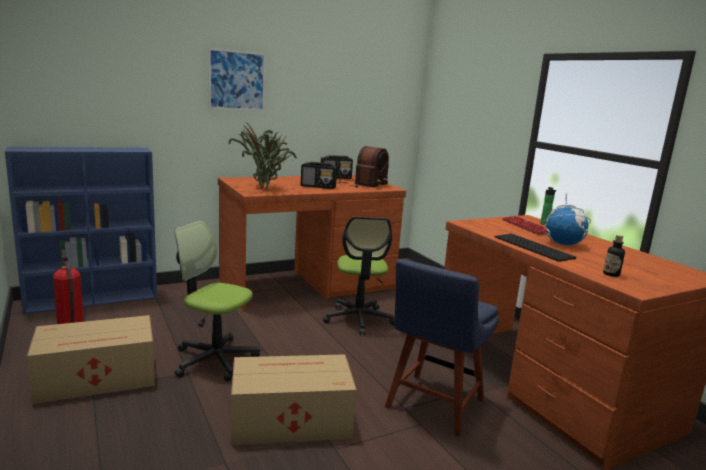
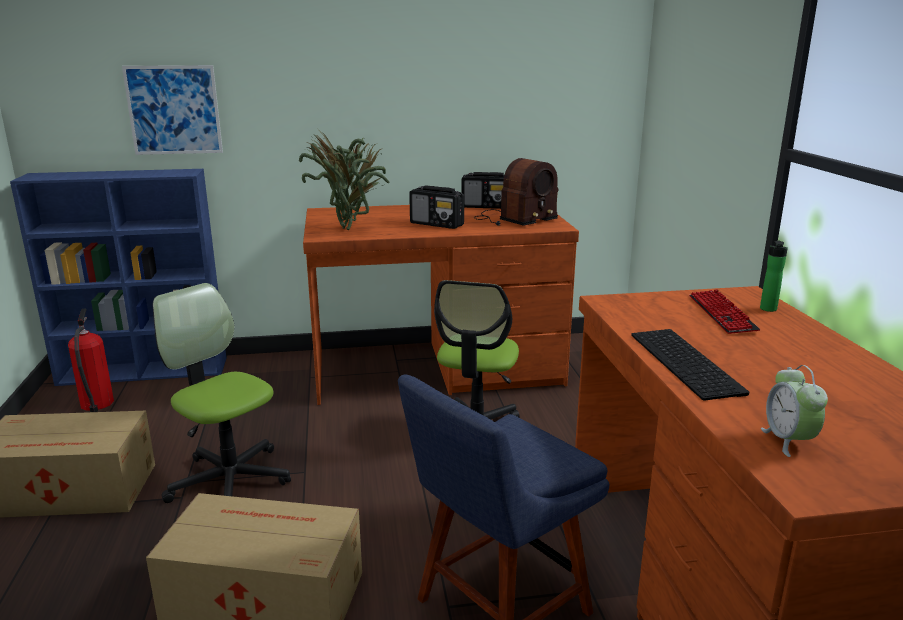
camera: 20 degrees right, 5 degrees up
picture [208,48,266,111] -> picture moved to [122,65,223,155]
globe [543,194,591,246] -> none
bottle [603,235,625,277] -> alarm clock [761,365,828,457]

